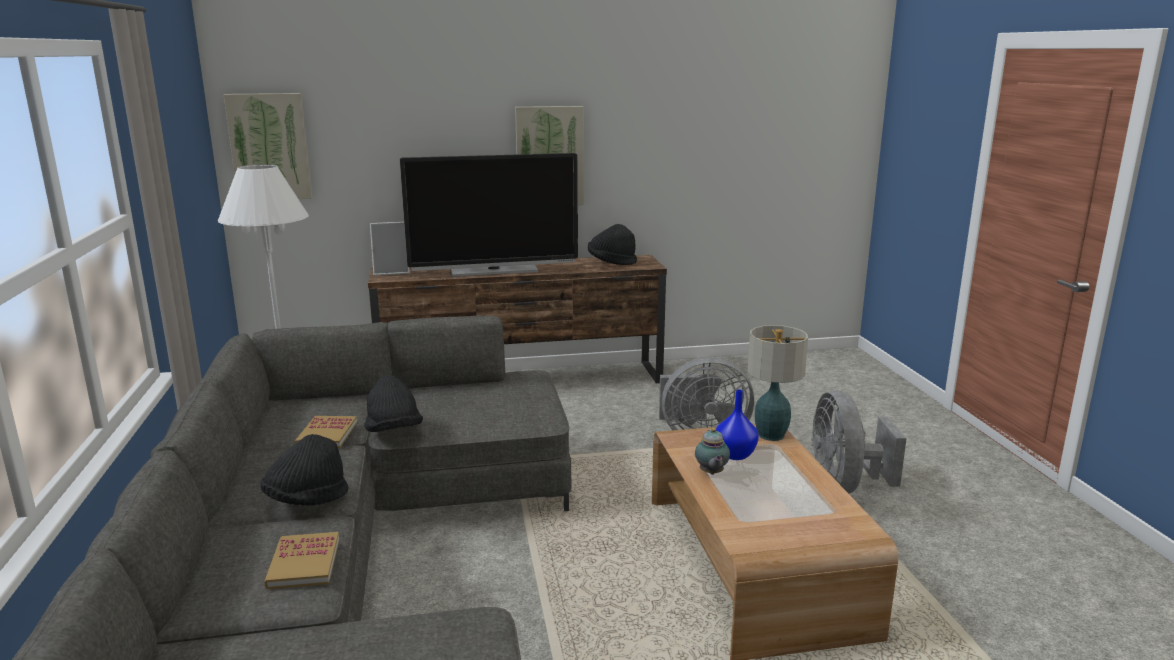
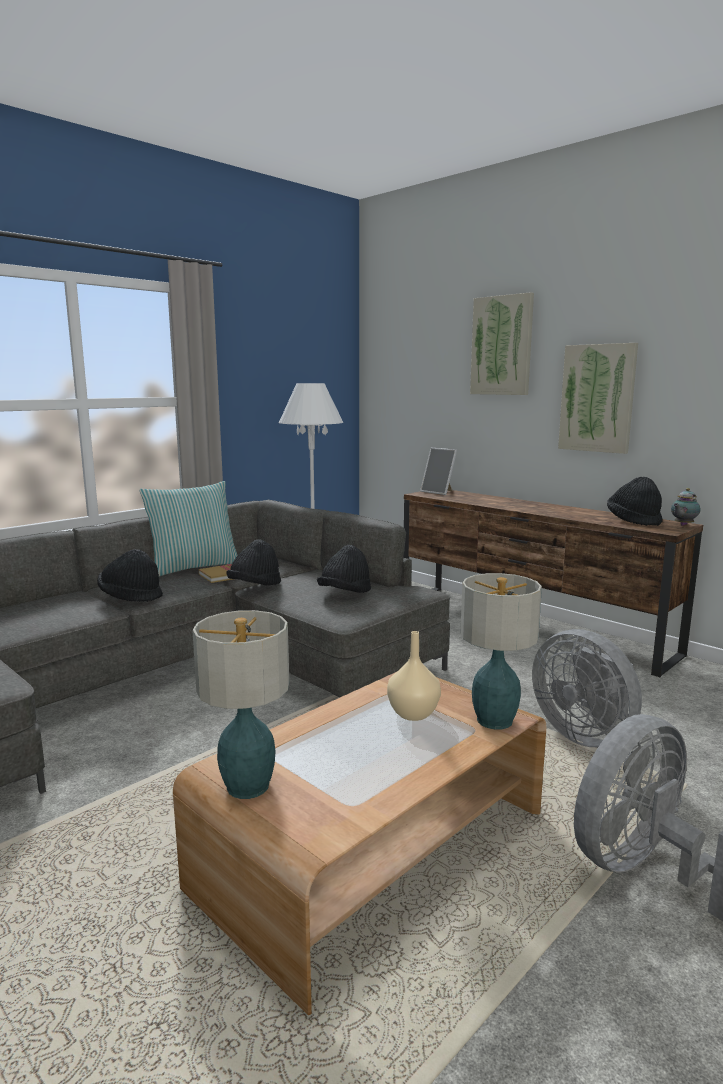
camera: 55 degrees right, 5 degrees down
picture [224,93,312,199] -> picture moved to [470,292,534,395]
book [264,532,339,589] -> none
television [400,153,578,277] -> none
teapot [695,428,730,475] -> teapot moved to [671,488,701,526]
blue vase [716,389,759,460] -> beige vase [387,631,441,721]
none -> pillow [139,481,238,577]
none -> table lamp [192,610,289,799]
none -> black hat [317,545,371,593]

